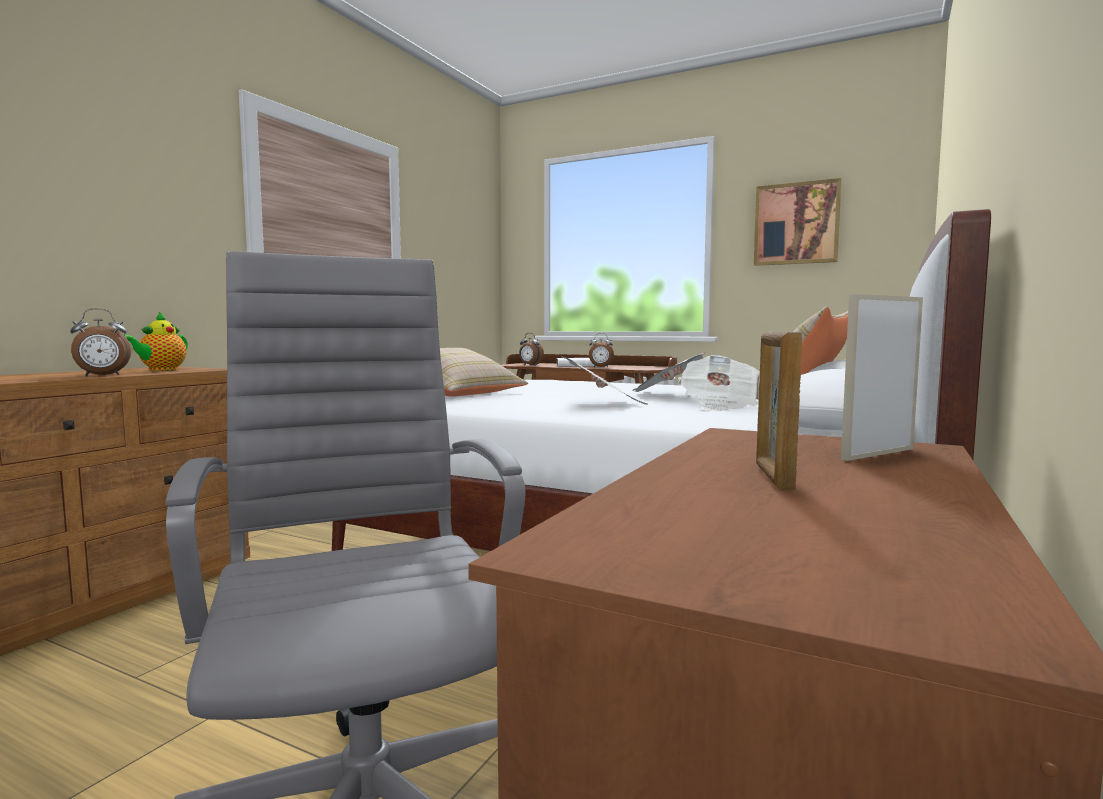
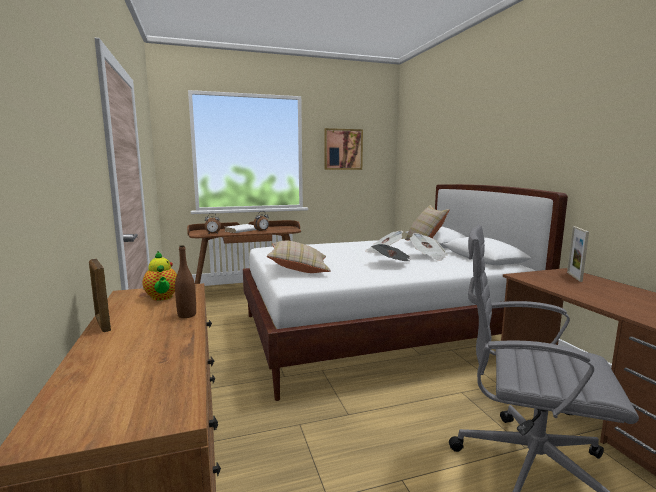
camera: 45 degrees left, 5 degrees up
alarm clock [70,308,131,376] -> brown bottle [175,245,196,318]
picture frame [756,332,802,490] -> picture frame moved to [89,259,111,332]

